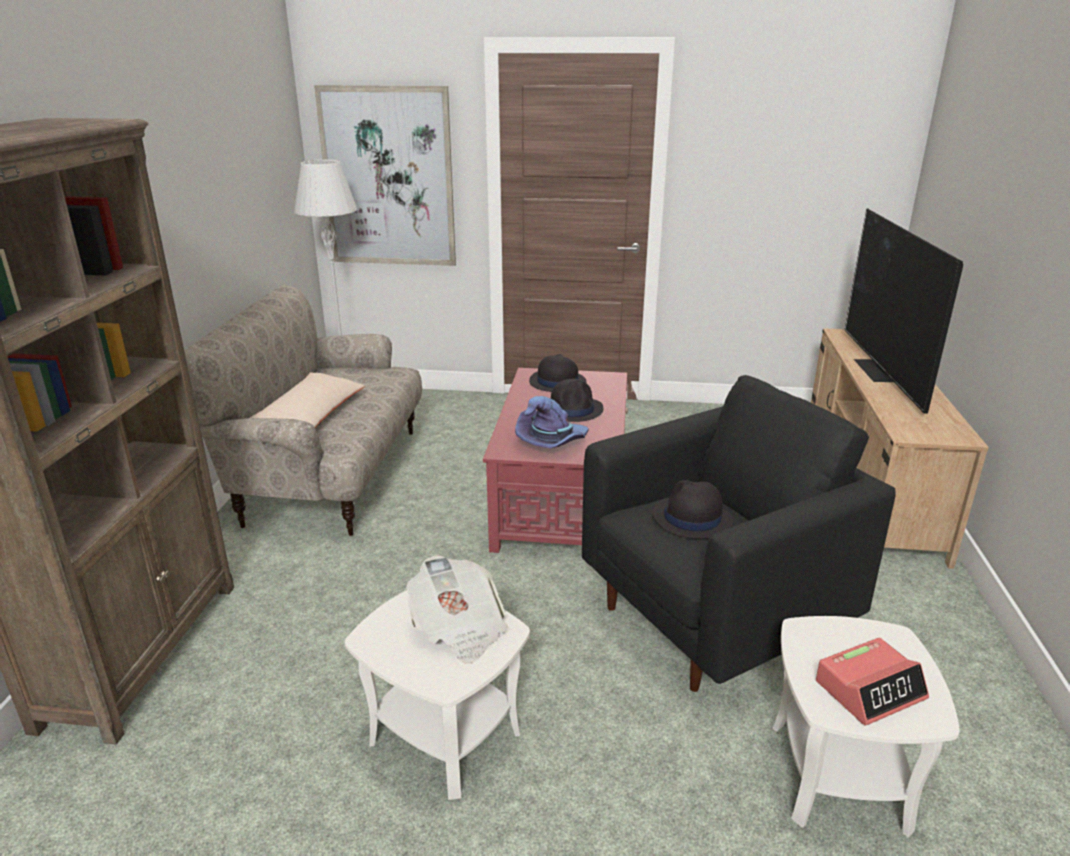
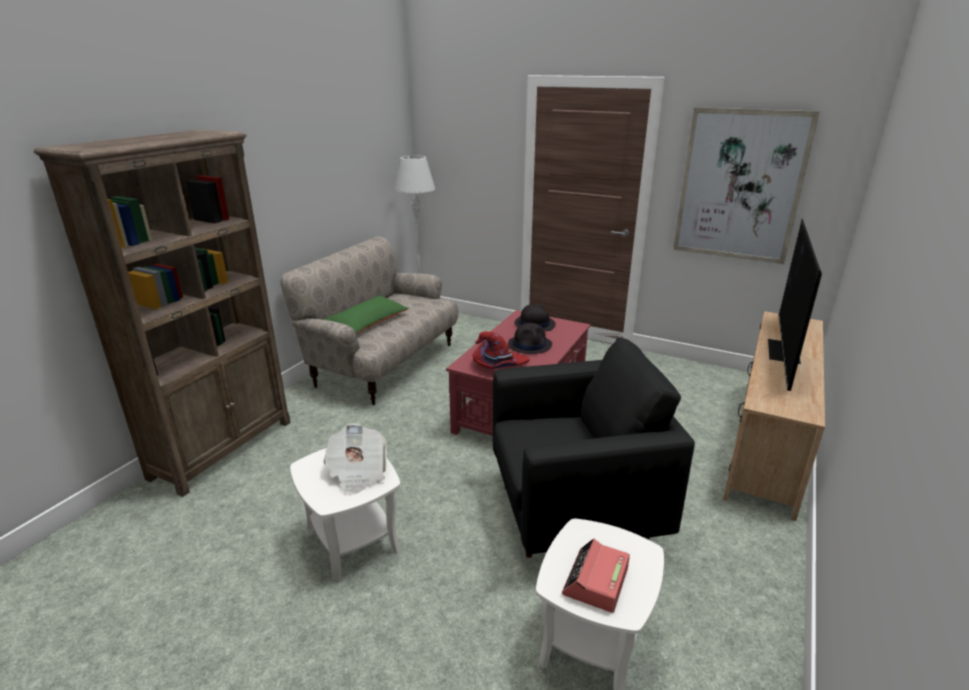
camera: 20 degrees right, 0 degrees up
beige pillow [250,372,365,428] -> green pillow [323,295,409,334]
picture [314,85,456,266] -> picture moved to [673,107,820,264]
purple hat [515,396,589,448] -> red hat [473,331,530,369]
black hat [652,480,733,539] -> none
alarm clock [816,638,929,726] -> alarm clock turned 120 degrees clockwise [562,539,630,613]

